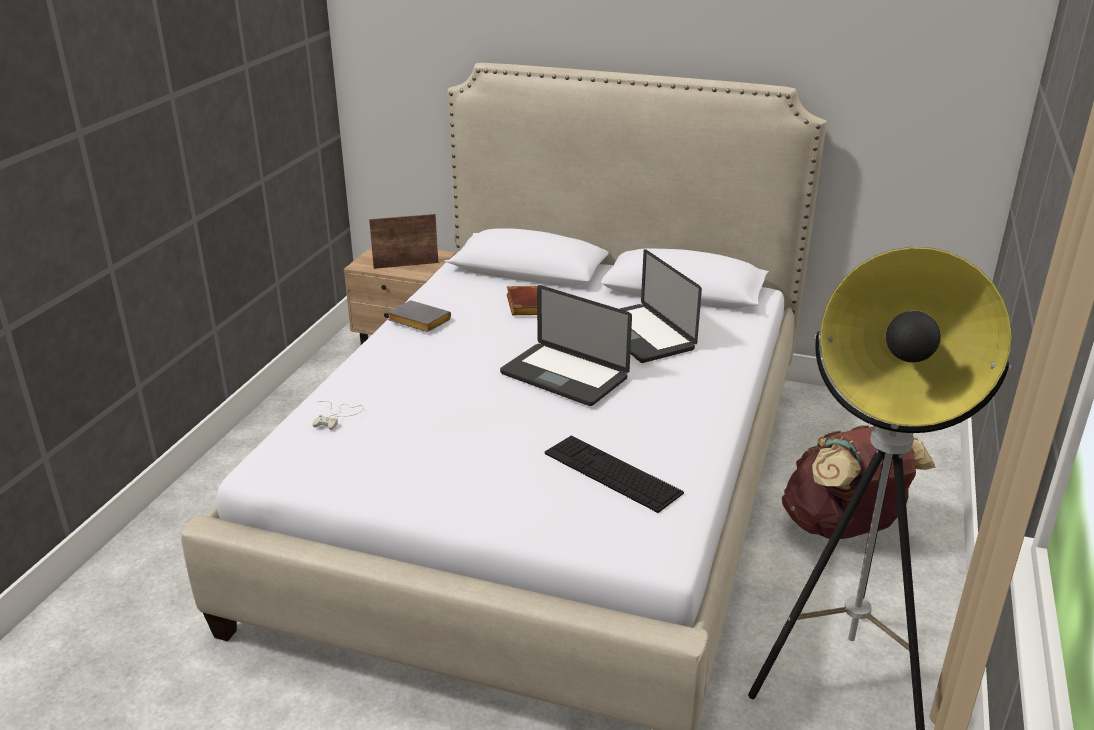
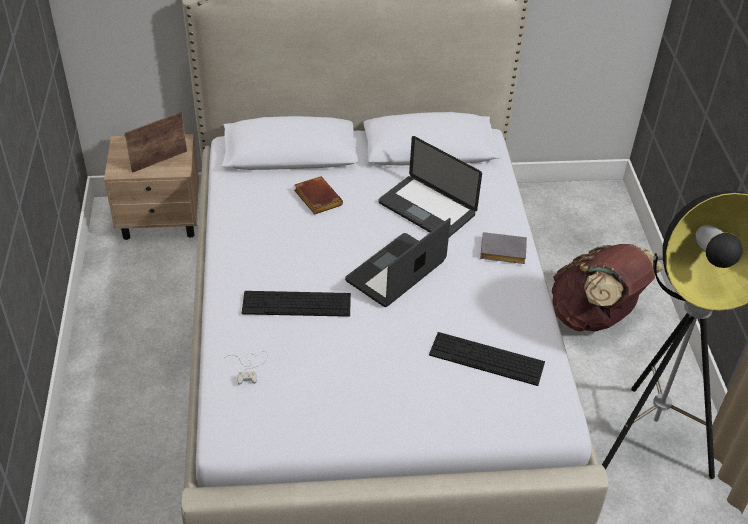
camera: 25 degrees left, 15 degrees up
grey book [388,300,451,332] -> grey book moved to [480,232,527,264]
laptop [500,285,632,406] -> laptop turned 120 degrees clockwise [345,218,451,307]
none -> keyboard [242,291,351,317]

